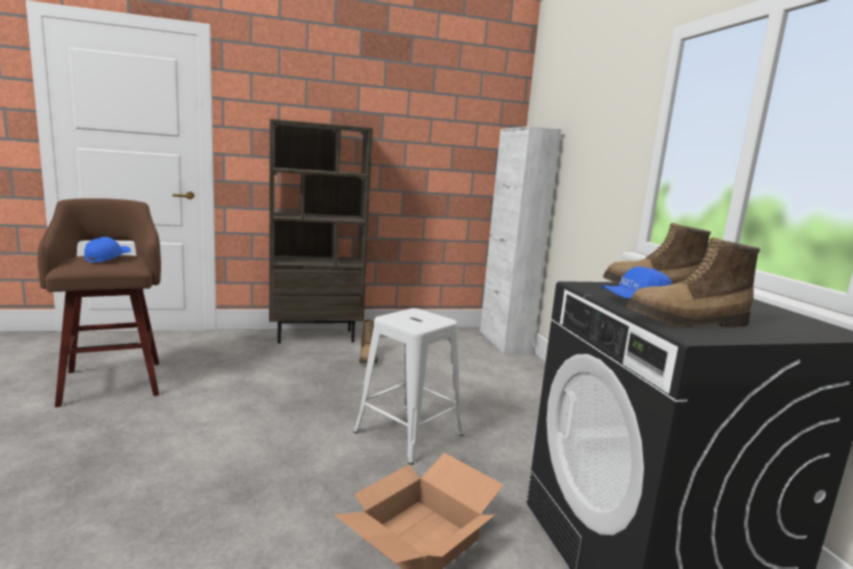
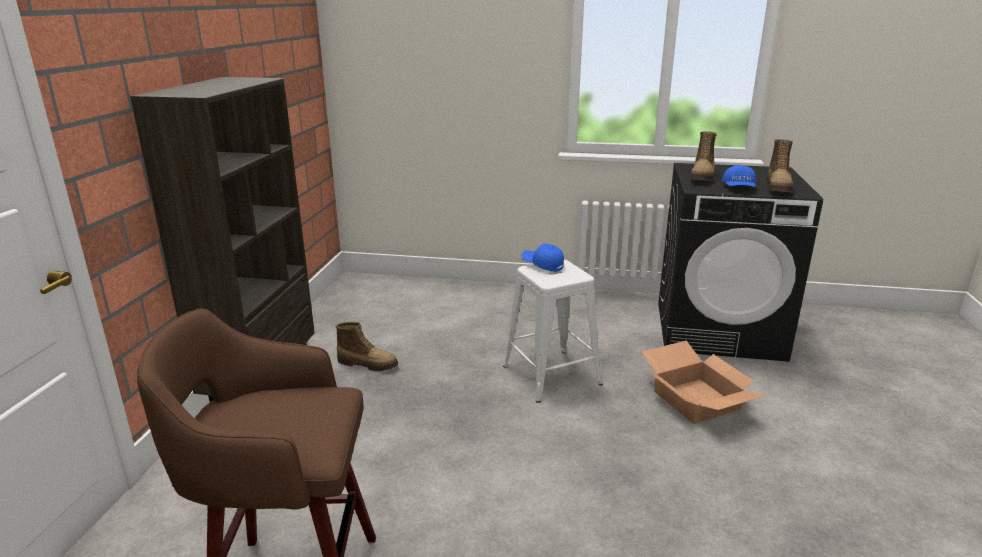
camera: 65 degrees left, 10 degrees up
blue cap [84,237,131,263] -> blue cap moved to [521,244,564,272]
white cabinet [480,126,561,355] -> none

